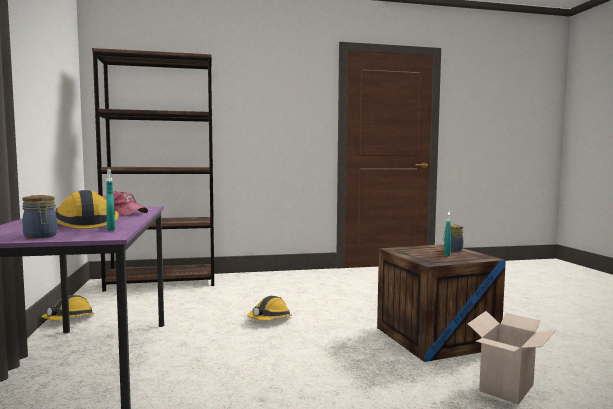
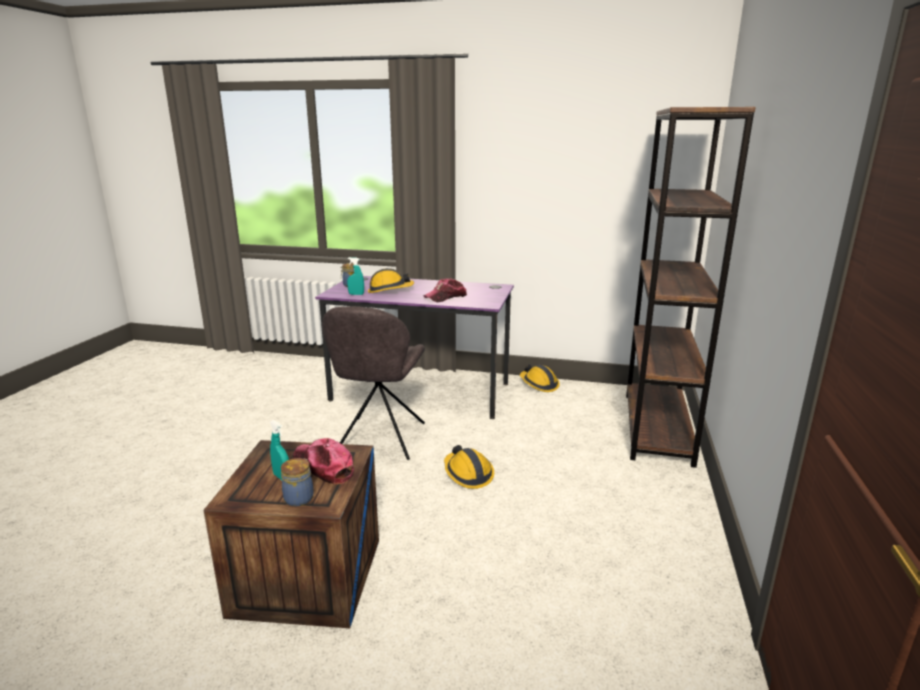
camera: 115 degrees right, 15 degrees up
cardboard box [468,311,555,405] -> none
none -> cap [293,438,354,485]
none -> grey chair [322,306,425,460]

